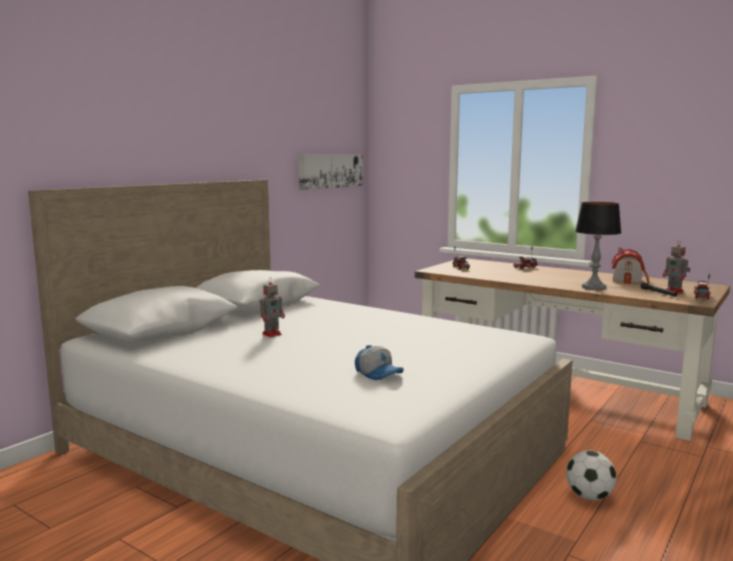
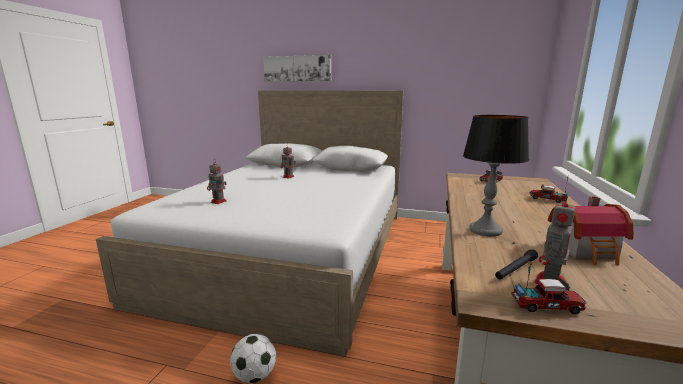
camera: 70 degrees right, 5 degrees up
picture [298,155,363,190] -> picture moved to [263,55,331,81]
cap [355,345,404,380] -> toy robot [207,159,227,204]

